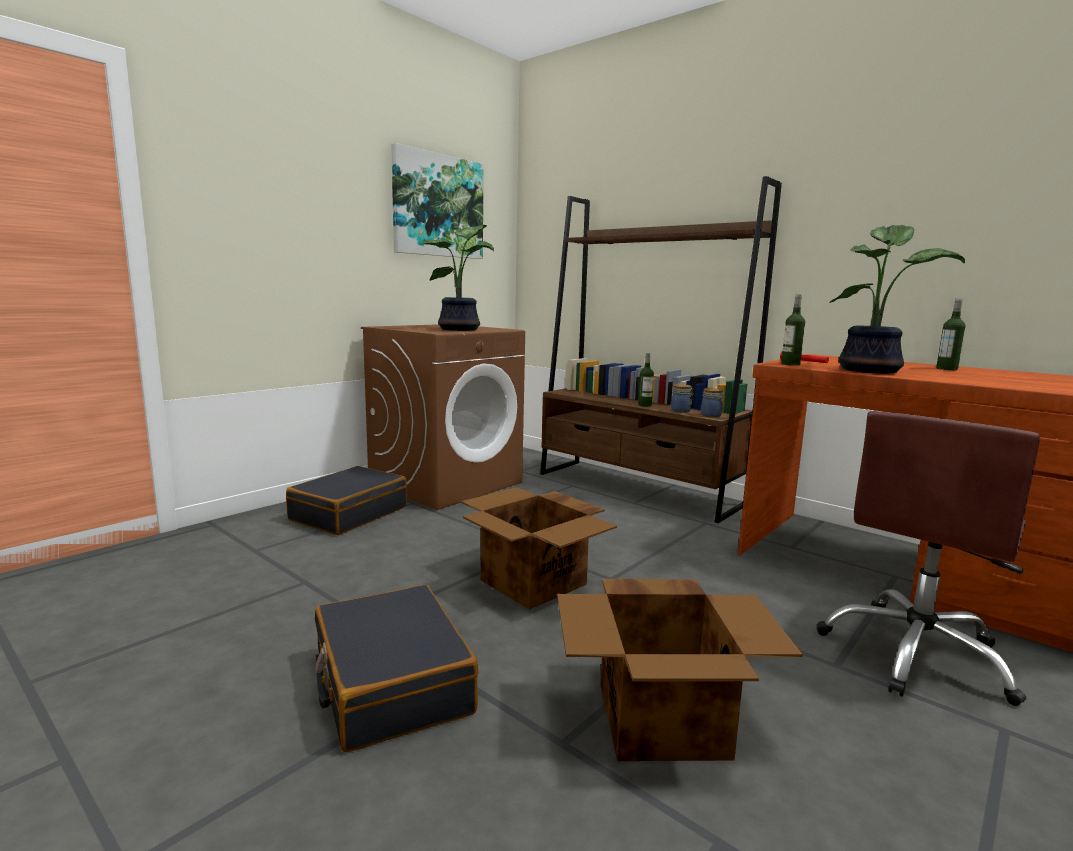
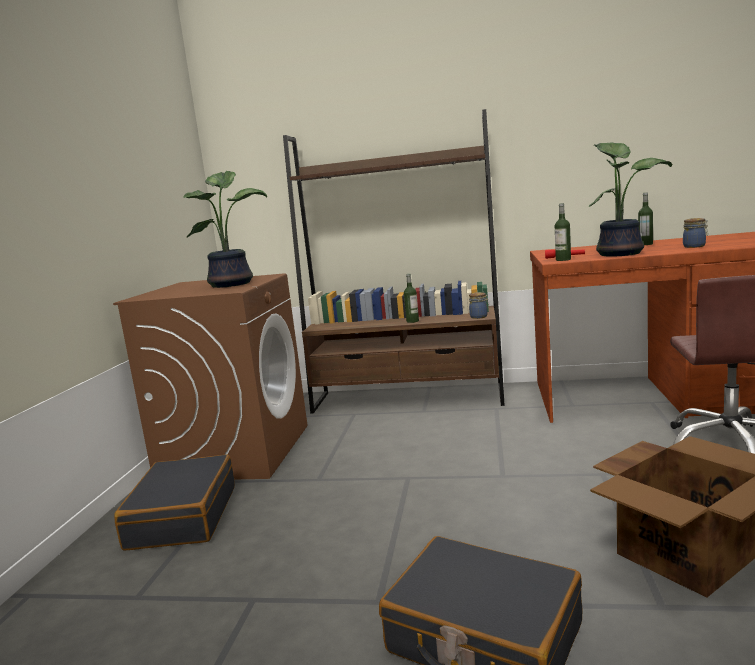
camera: 30 degrees left, 0 degrees up
picture [391,143,483,259] -> none
cardboard box [461,487,617,610] -> none
jar [671,384,694,413] -> jar moved to [683,218,708,248]

